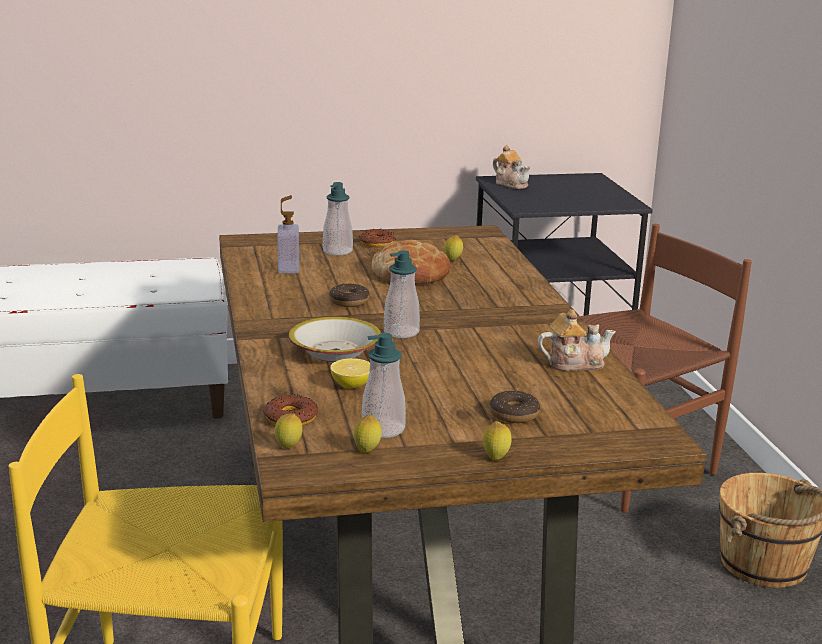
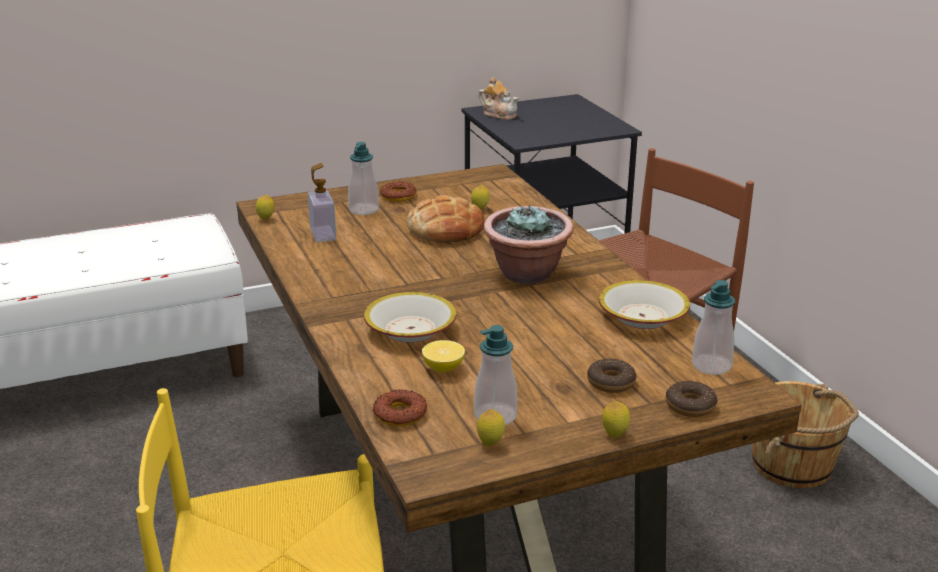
camera: 10 degrees left, 5 degrees up
lemon [275,413,303,448] -> lemon moved to [256,195,275,219]
donut [329,284,369,307] -> donut moved to [666,381,718,417]
soap dispenser [384,250,420,338] -> soap dispenser moved to [692,280,735,375]
teapot [538,309,616,371] -> bowl [599,280,690,329]
none -> potted plant [484,206,573,284]

